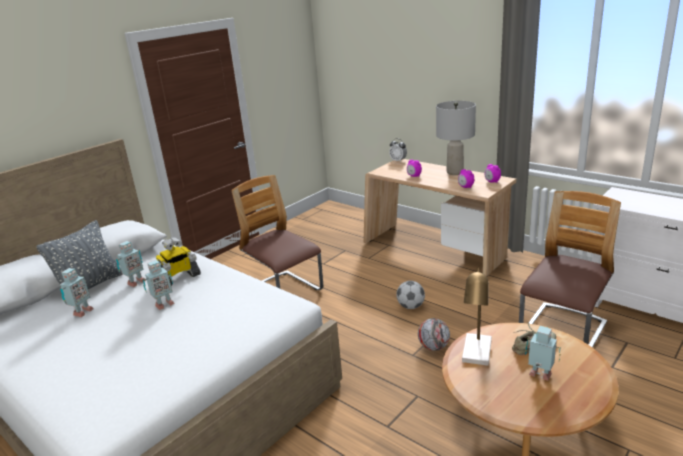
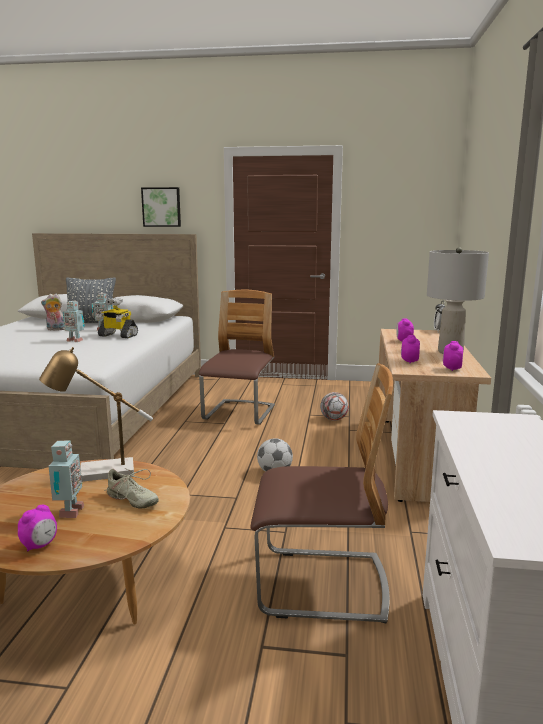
camera: 55 degrees right, 10 degrees down
toy robot [60,268,94,317] -> plush toy [41,294,65,331]
football [418,318,450,351] -> football moved to [320,392,349,421]
none -> alarm clock [18,505,57,551]
none -> picture [141,187,181,227]

